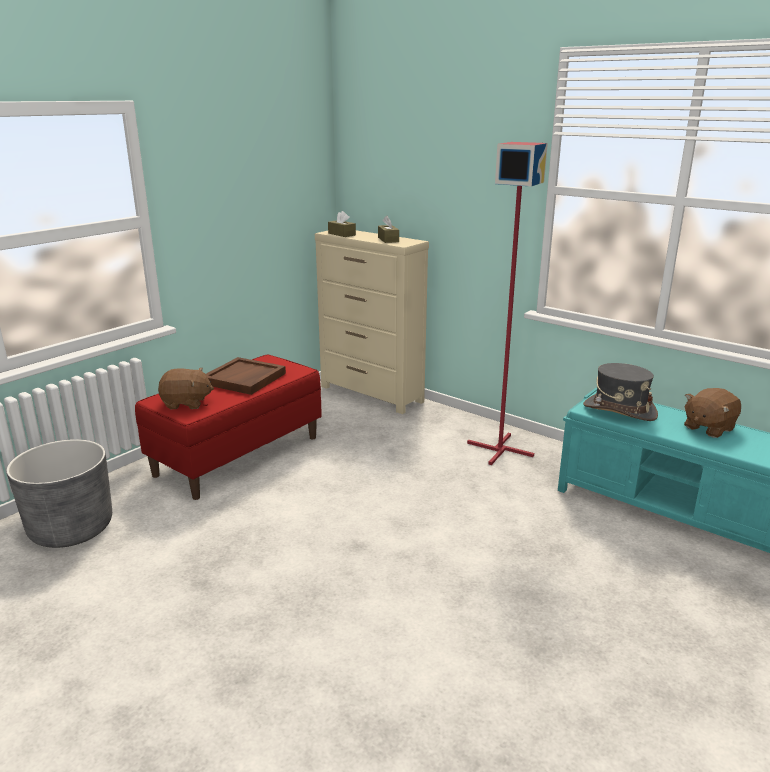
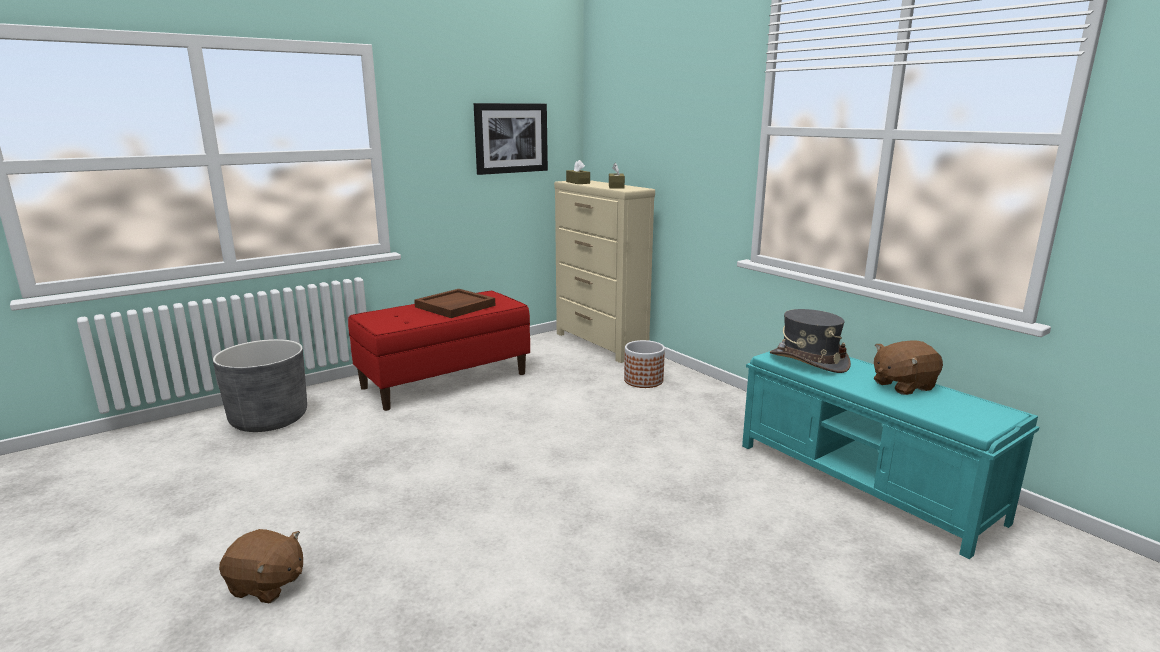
camera: 15 degrees right, 5 degrees down
brown plush toy [158,368,214,409] -> brown plush toy moved to [219,529,303,604]
red floor lamp [467,142,548,465] -> none
none -> picture [474,103,548,175]
none -> planter [624,340,665,388]

